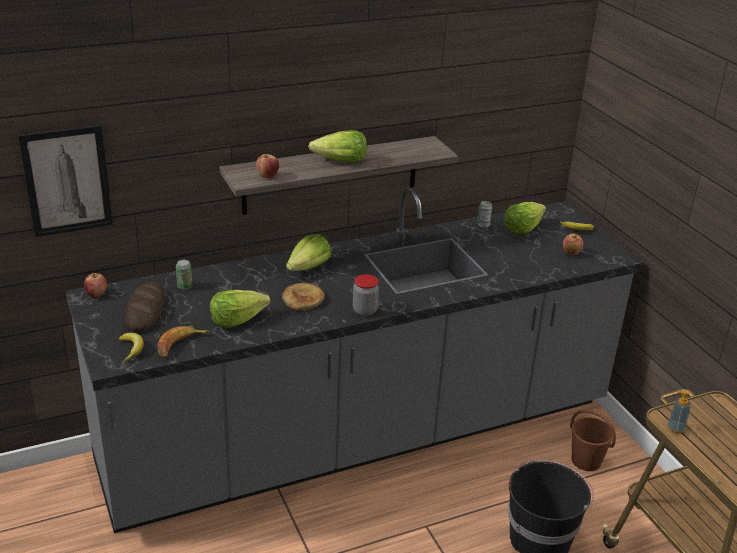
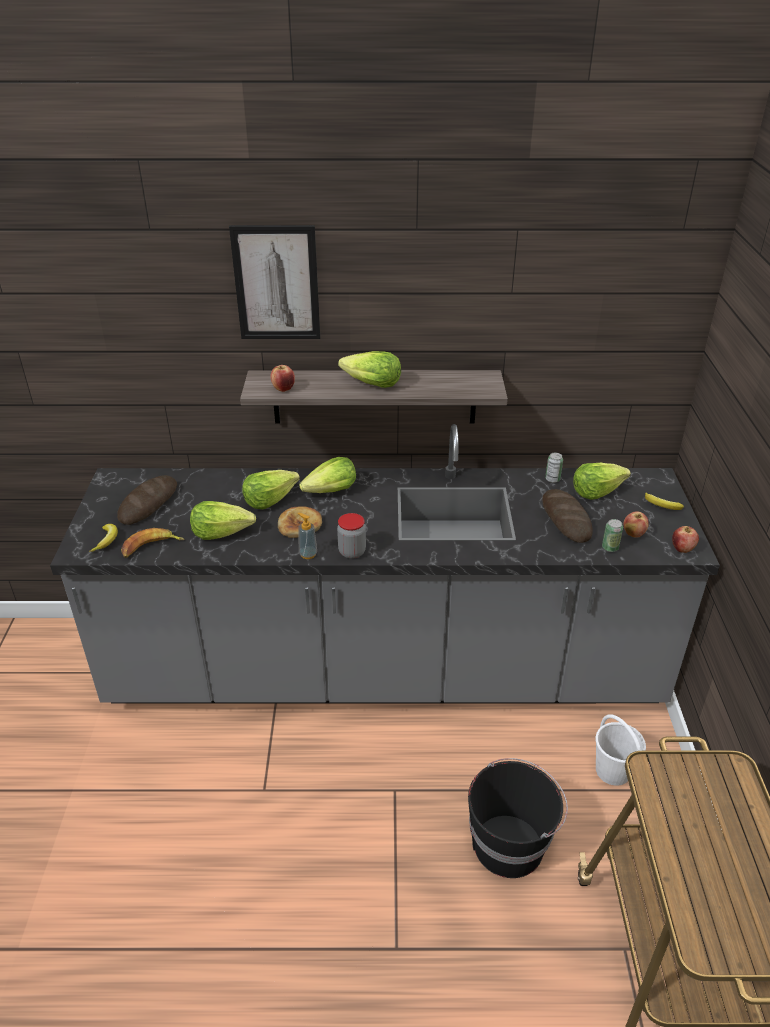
camera: 25 degrees right, 5 degrees up
picture [18,125,113,237] -> picture moved to [229,225,320,339]
apple [84,273,107,298] -> apple moved to [672,526,699,553]
can [176,260,192,290] -> can moved to [602,519,623,552]
brown bucket [570,409,616,471] -> white bucket [596,714,646,786]
soap dispenser [667,391,691,433] -> soap dispenser moved to [297,513,317,559]
none -> lettuce [242,470,300,509]
none -> bread [542,489,593,543]

